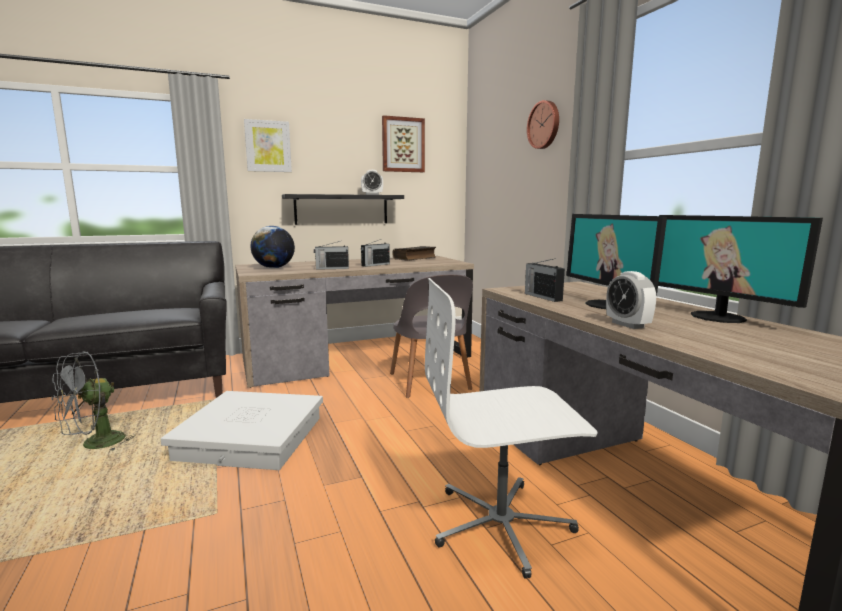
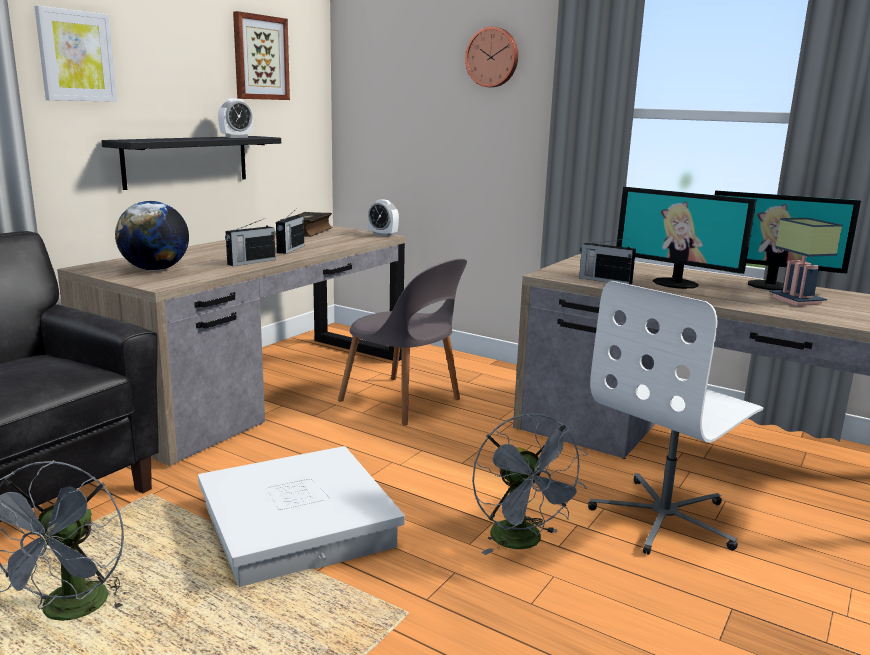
camera: 35 degrees left, 5 degrees up
alarm clock [606,271,656,329] -> alarm clock moved to [368,199,399,237]
none -> grey fan [472,413,587,555]
none -> table lamp [769,218,842,306]

